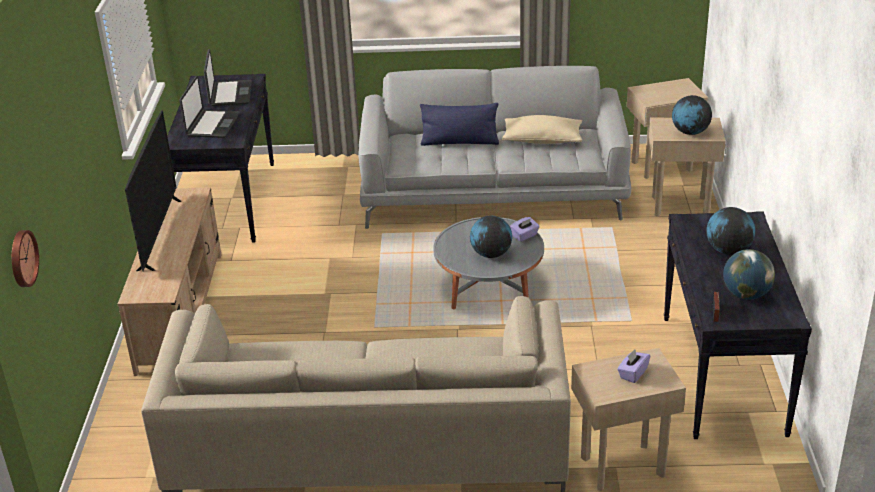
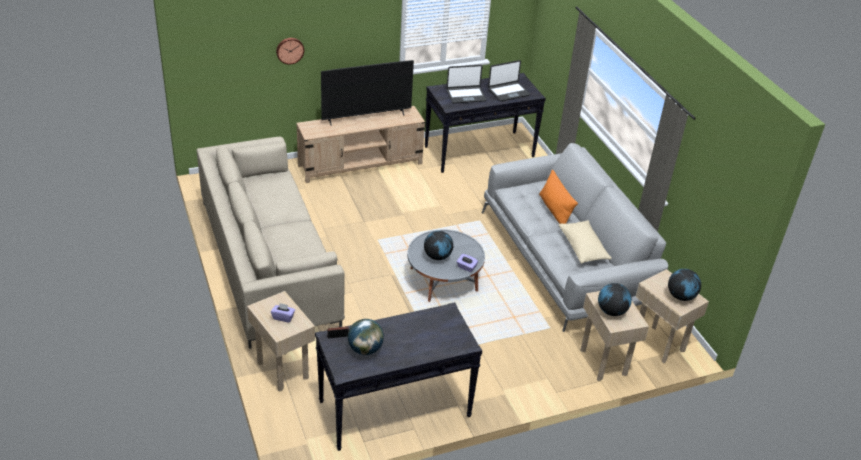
camera: 65 degrees right, 5 degrees up
wall clock [12,230,39,287] -> wall clock moved to [276,38,304,65]
blue pillow [420,103,499,146] -> orange pillow [539,169,578,224]
globe [706,207,755,255] -> globe moved to [668,269,701,301]

